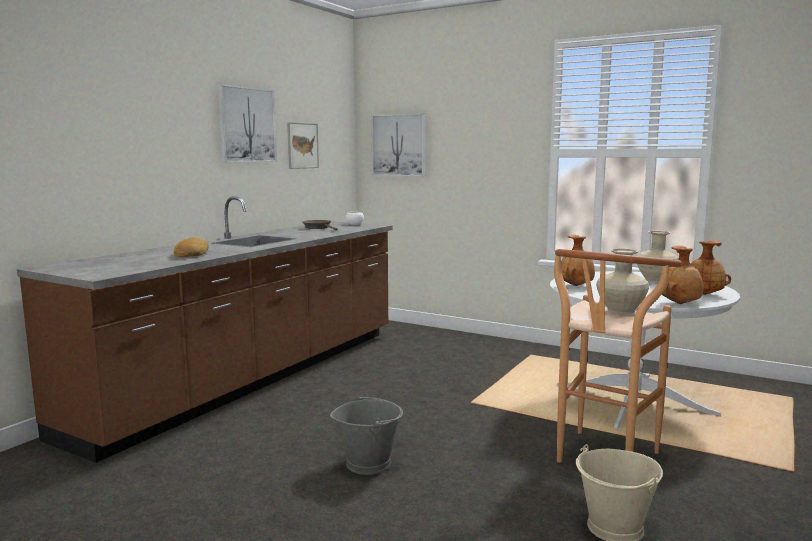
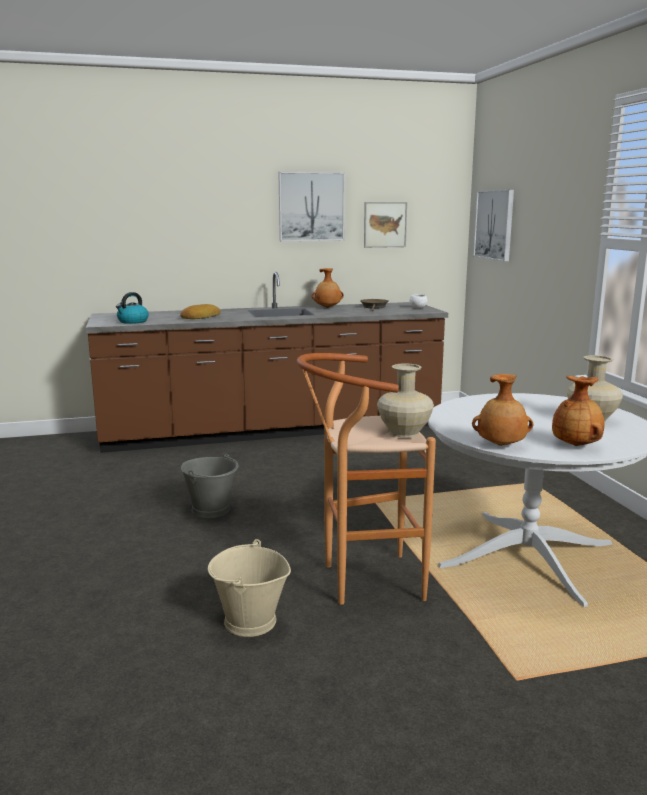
camera: 45 degrees right, 5 degrees up
brown vase [561,235,595,286] -> brown vase moved to [311,268,344,308]
none -> kettle [116,292,149,324]

